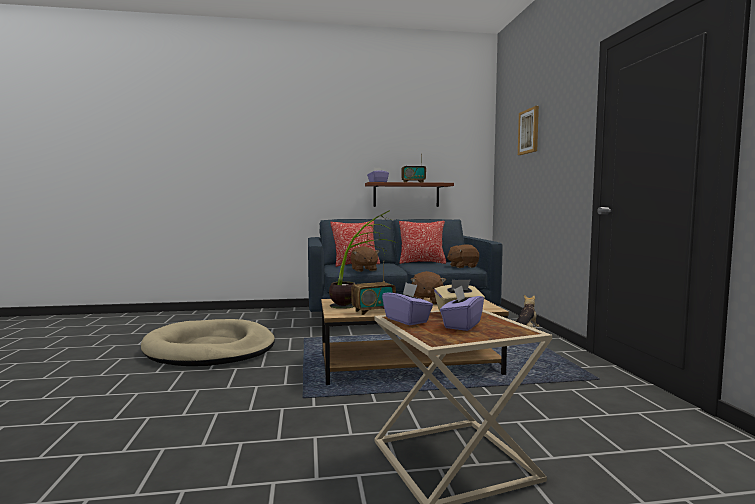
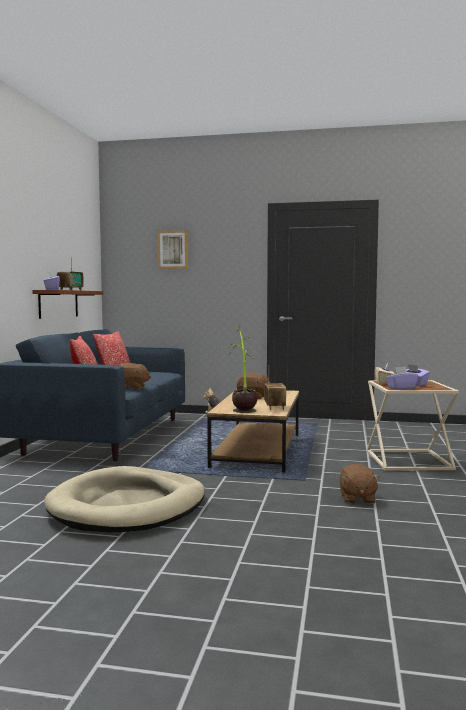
camera: 70 degrees left, 0 degrees up
brown plush toy [447,244,479,268] -> brown plush toy moved to [339,464,380,504]

